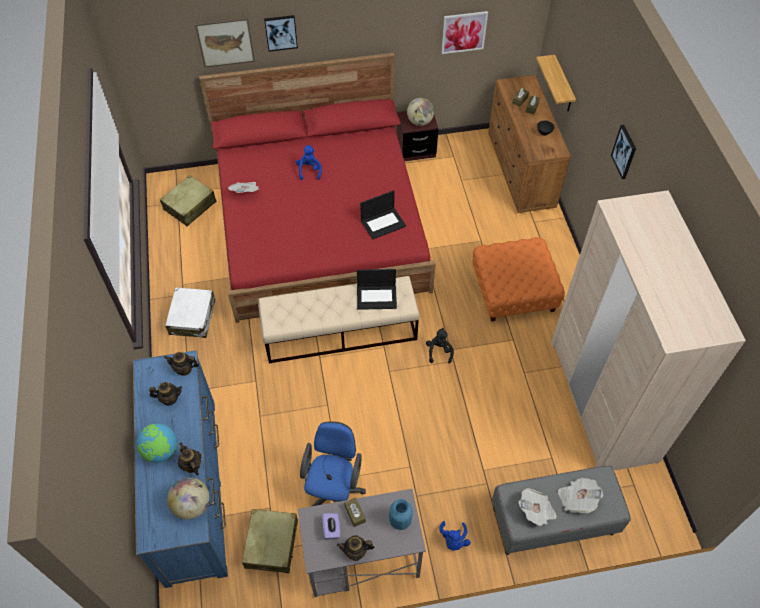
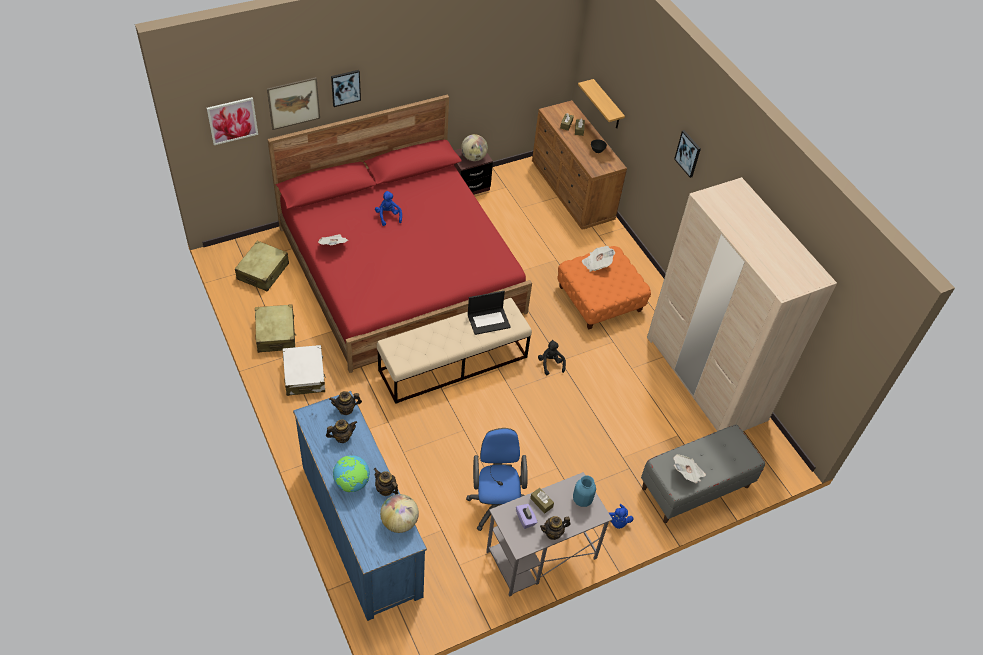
camera: 20 degrees left, 5 degrees down
beige suitcase [242,509,298,573] -> beige suitcase moved to [255,304,296,353]
laptop [360,190,406,240] -> none
picture [441,11,488,54] -> picture moved to [206,97,258,145]
newspaper [558,478,603,513] -> newspaper moved to [582,246,615,272]

